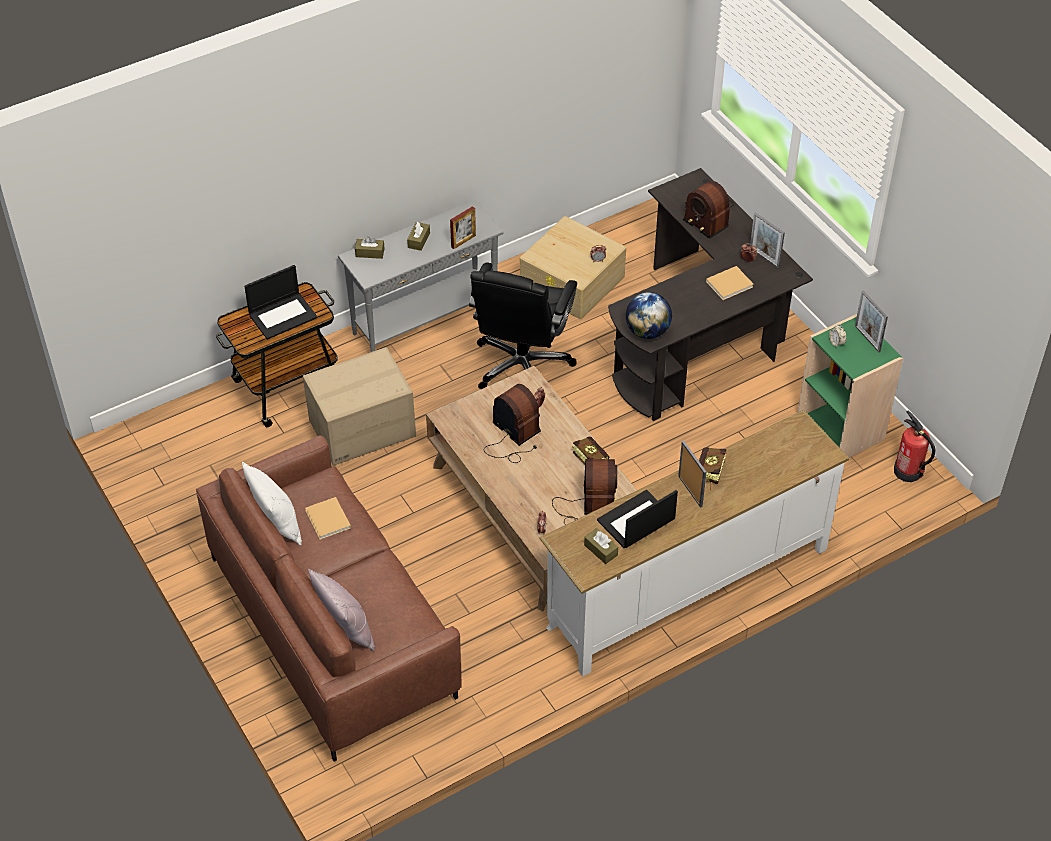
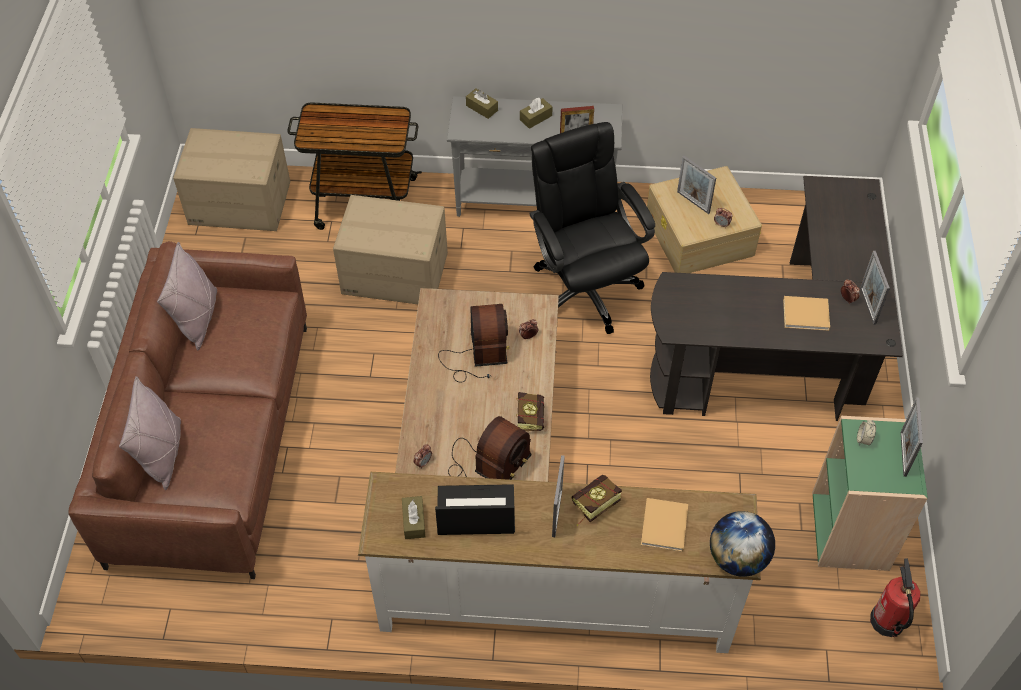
camera: 35 degrees right, 5 degrees up
white pillow [242,462,302,545] -> purple pillow [157,242,217,350]
laptop [244,265,317,340] -> none
beige book [305,497,351,540] -> beige book moved to [641,498,688,552]
black office chair [469,263,577,389] -> black office chair turned 105 degrees clockwise [530,122,655,334]
globe [626,292,672,339] -> globe moved to [710,511,775,577]
radio [683,181,733,239] -> none
none -> cardboard box [173,128,290,231]
none -> picture frame [677,156,716,214]

